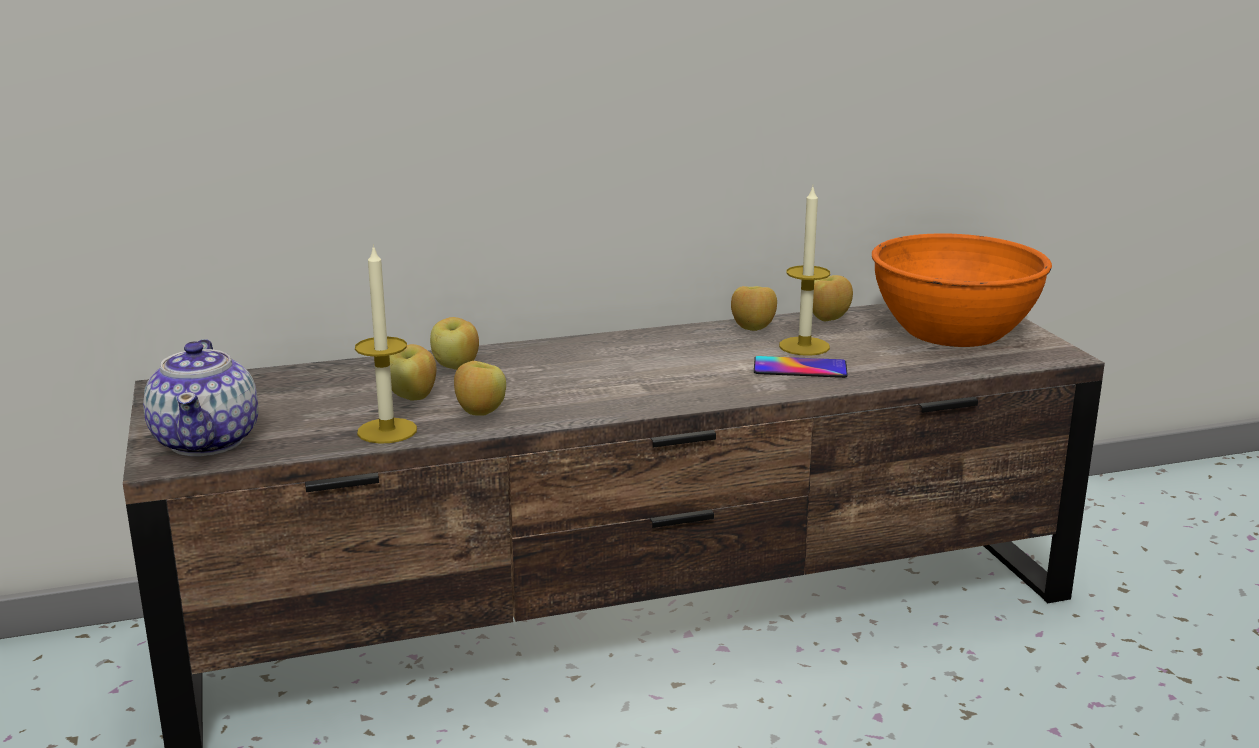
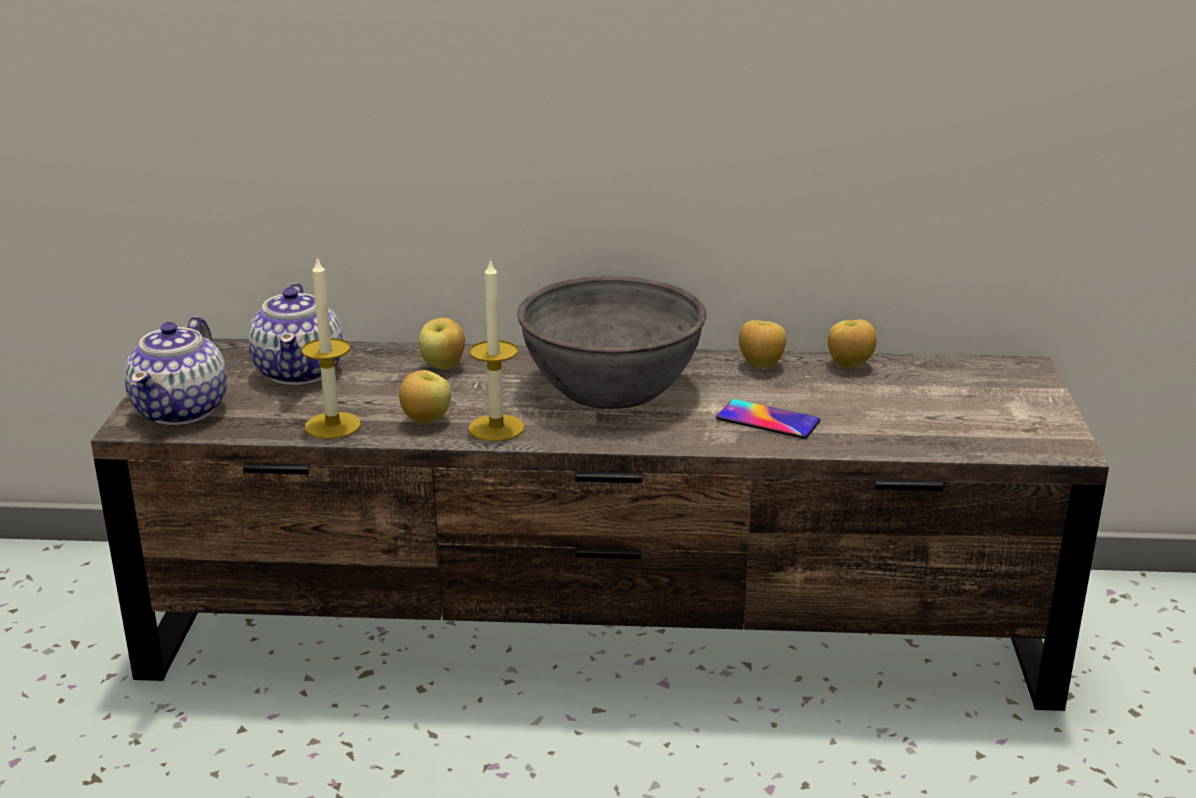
camera: 20 degrees right, 5 degrees up
apple [389,344,436,401] -> none
candle [779,187,830,356] -> candle moved to [468,258,524,441]
orange bowl [872,233,1052,347] -> none
none -> teapot [248,283,343,385]
none -> grey bowl [517,276,706,409]

